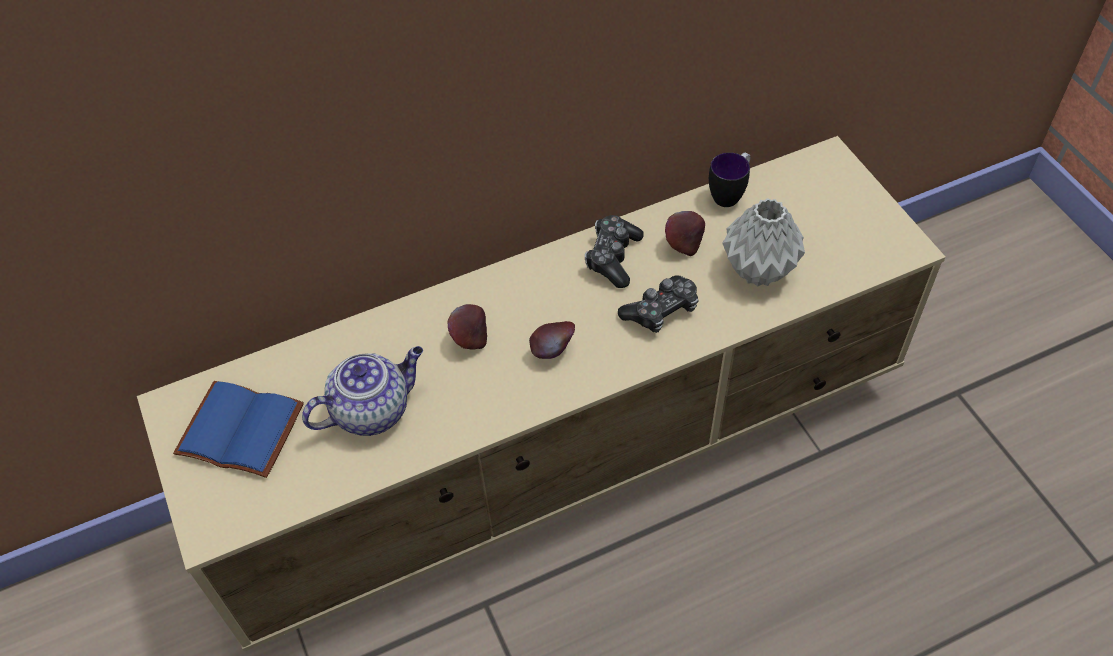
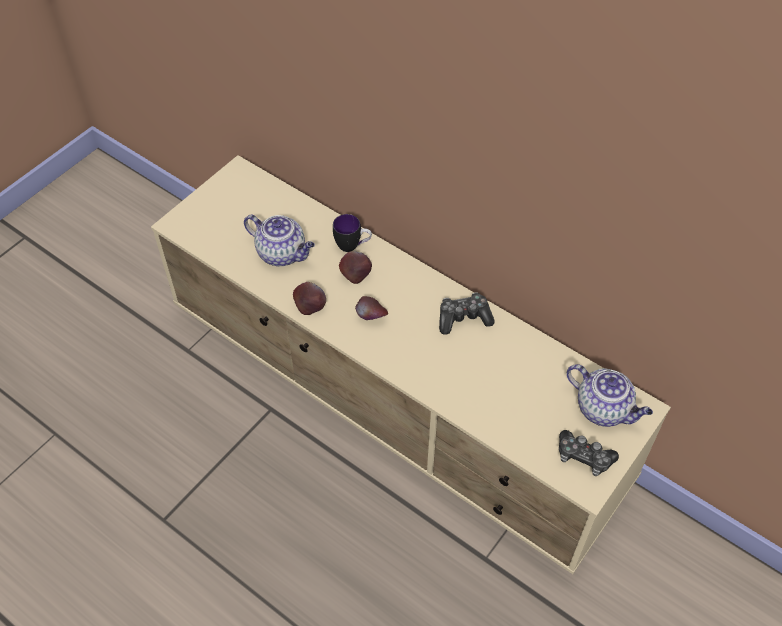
camera: 60 degrees right, 0 degrees up
blue book [173,381,304,478] -> none
game controller [618,275,699,333] -> game controller moved to [559,430,619,476]
apple [665,211,705,256] -> apple moved to [293,282,326,315]
mug [709,152,750,207] -> mug moved to [333,214,372,252]
grey vase [722,198,805,287] -> none
none -> teapot [567,364,653,427]

